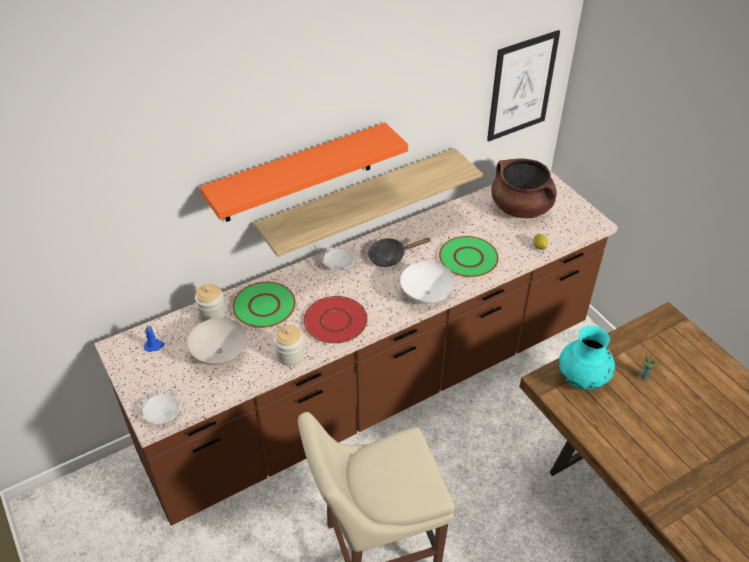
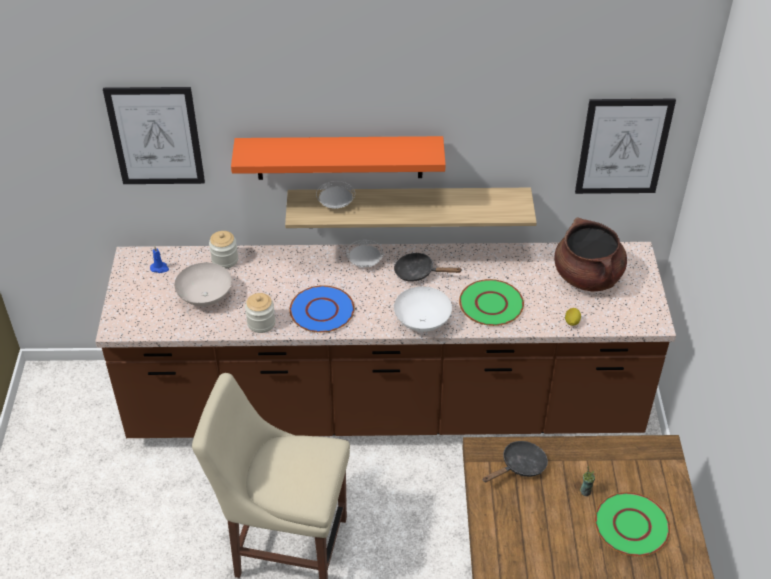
camera: 30 degrees right, 0 degrees up
white plate [138,388,182,424] -> white plate moved to [316,181,355,209]
green plate [232,282,296,328] -> green plate moved to [595,492,670,556]
red plate [303,296,368,344] -> blue plate [289,285,355,333]
turquoise vase [559,326,615,390] -> black frying pan [483,441,548,482]
none -> picture [103,87,205,184]

